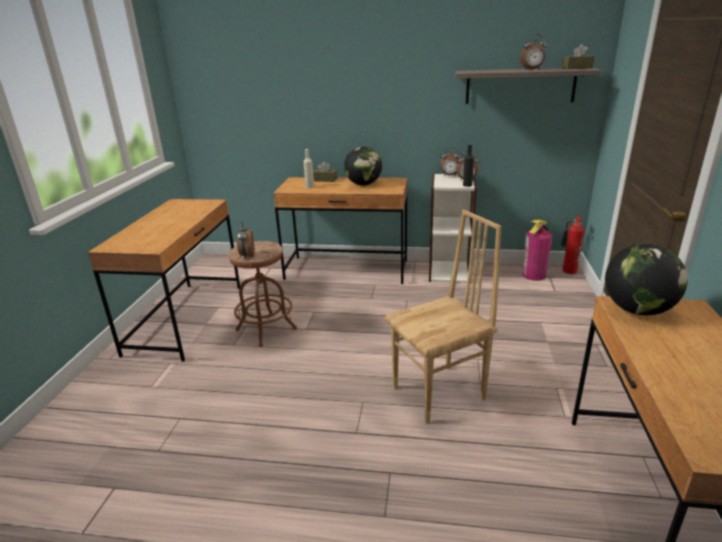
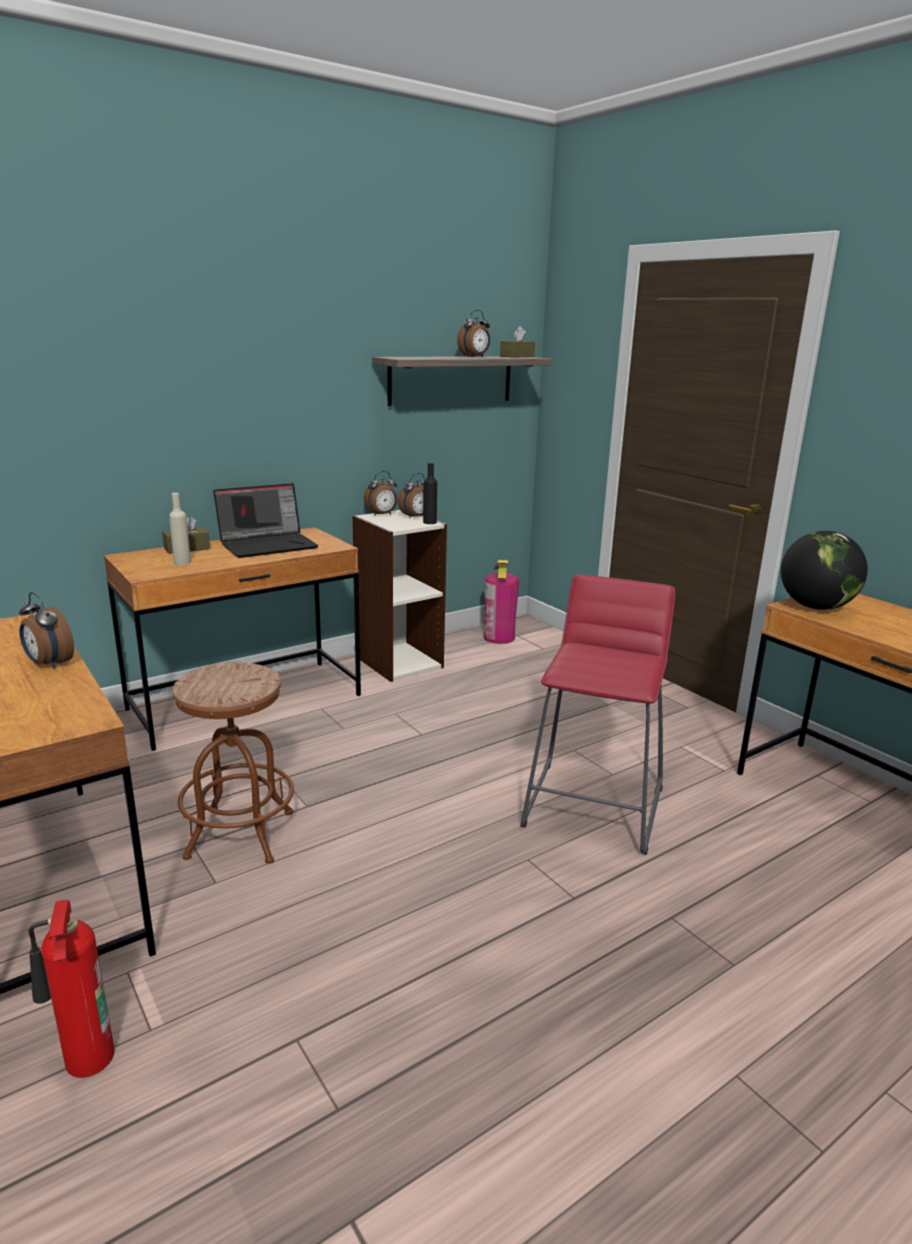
camera: 45 degrees left, 5 degrees down
alarm clock [236,222,255,259] -> alarm clock moved to [19,592,74,669]
globe [344,147,382,185] -> laptop [213,483,318,558]
brown chair [385,210,502,424] -> red stool [520,574,675,855]
fire extinguisher [561,216,584,274] -> fire extinguisher moved to [29,899,115,1078]

